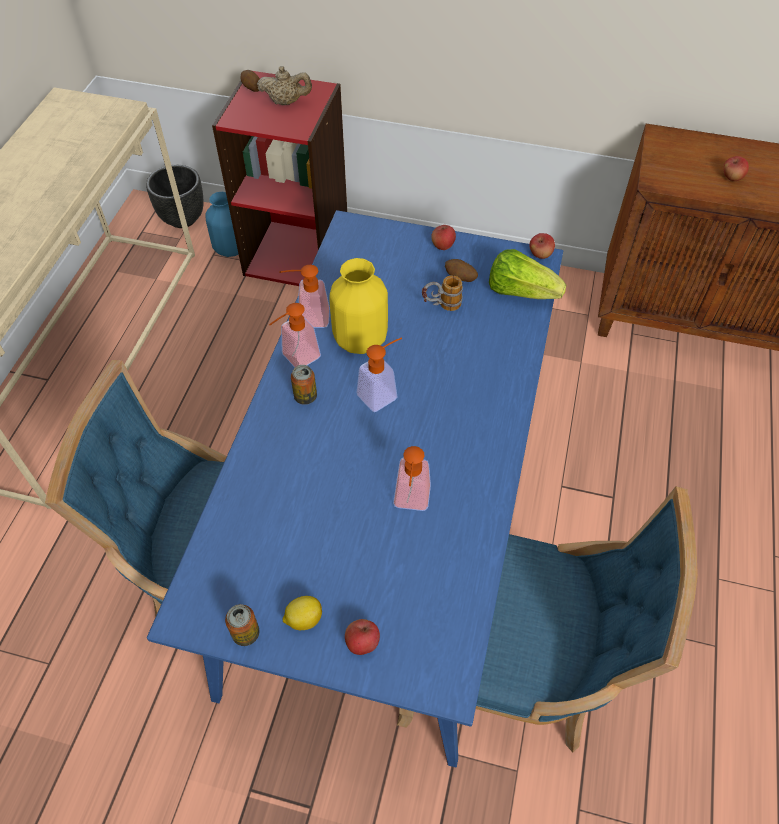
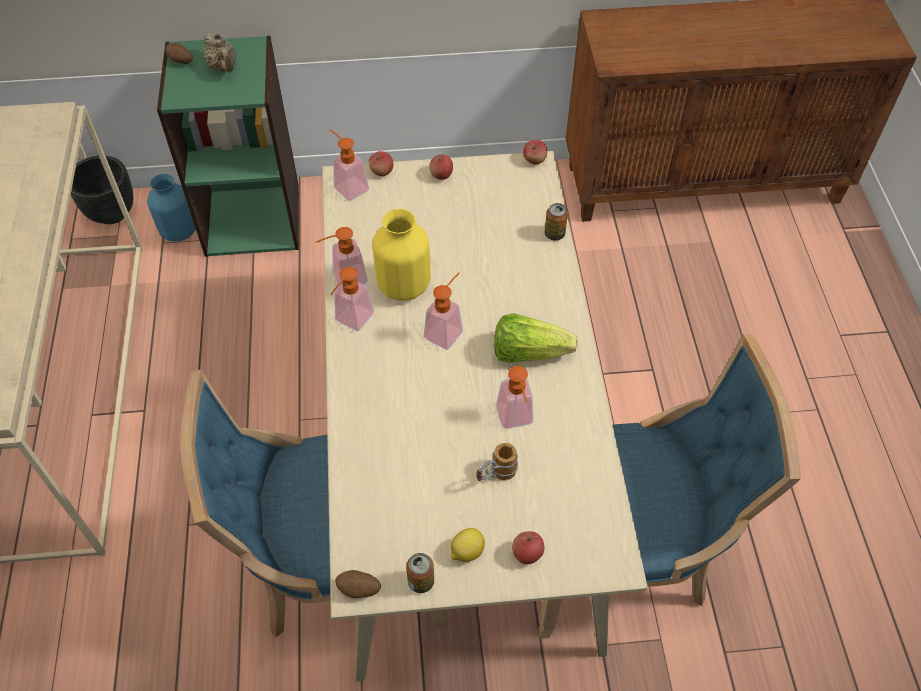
camera: 20 degrees left, 0 degrees up
blue dining table [147,210,563,768] -> beige dining table [322,151,648,681]
red bookcase [212,71,347,286] -> green bookcase [157,36,299,257]
beige teapot [257,66,312,105] -> beige teapot turned 75 degrees clockwise [203,32,237,72]
can [291,365,317,405] -> can moved to [545,203,568,241]
mug [422,275,463,311] -> mug moved to [476,443,518,481]
potato [445,259,478,282] -> potato moved to [335,570,381,598]
lettuce [489,249,566,299] -> lettuce moved to [494,313,578,363]
apple [723,156,749,181] -> apple moved to [369,151,394,176]
none -> soap dispenser [330,129,369,201]

